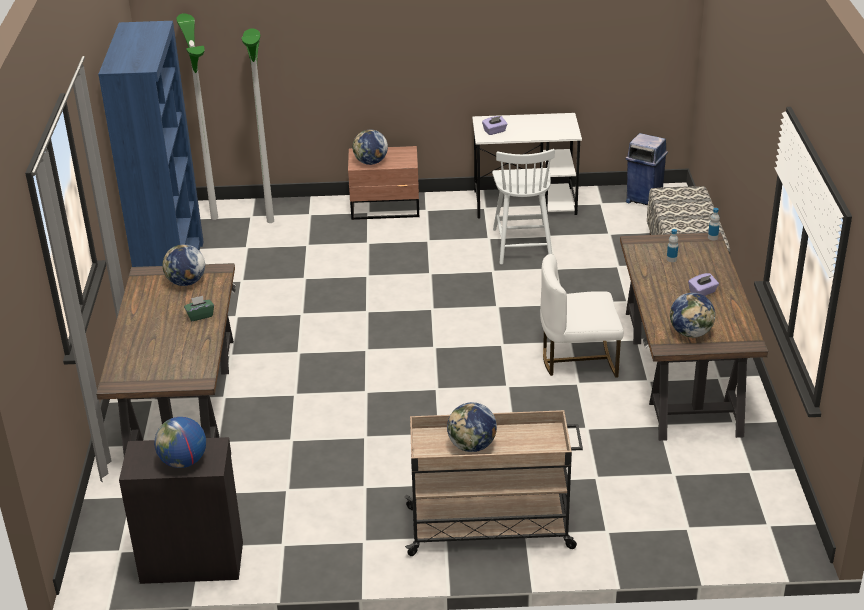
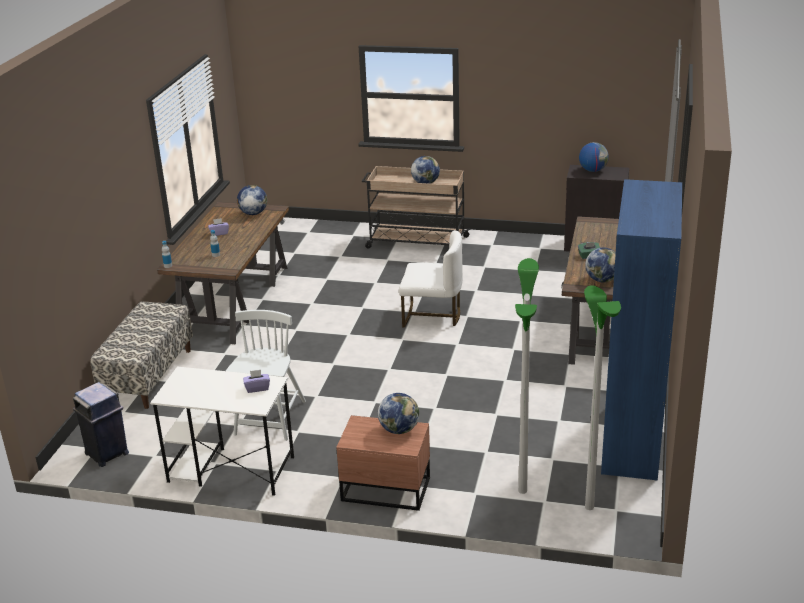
camera: 165 degrees left, 5 degrees down
white chair [540,254,624,378] -> white chair moved to [399,230,463,328]

